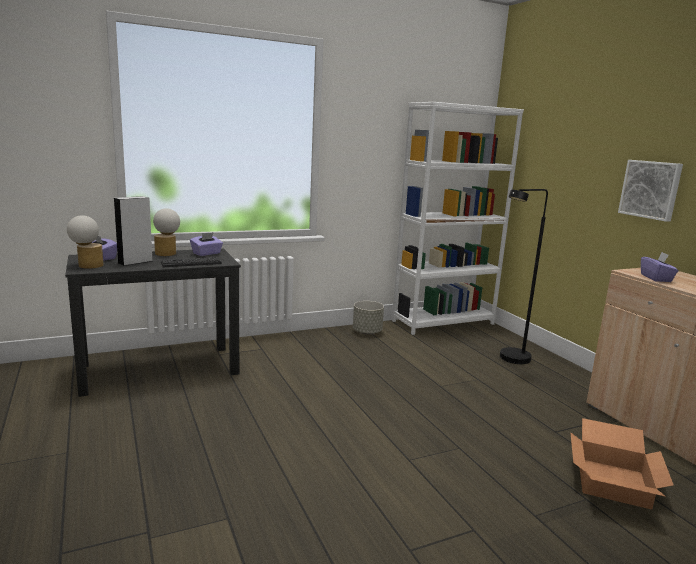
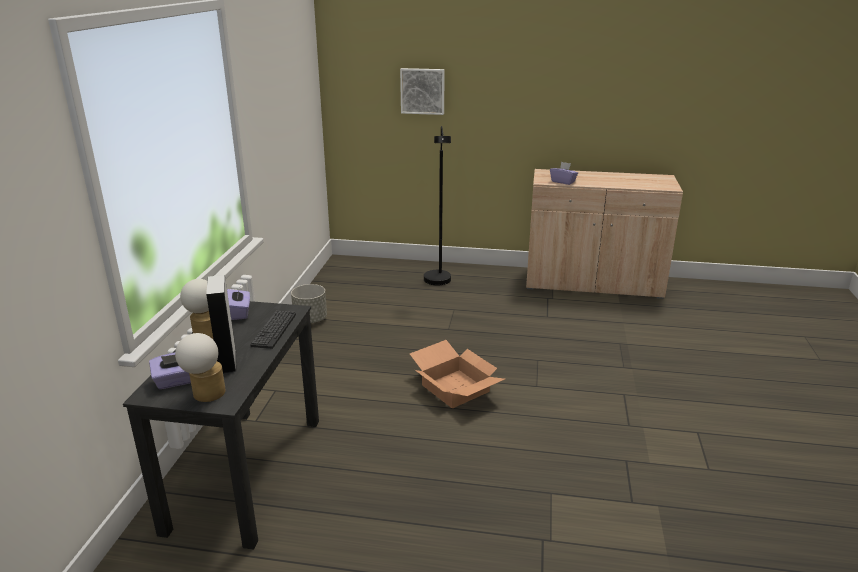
camera: 55 degrees left, 10 degrees up
white bookcase [392,102,524,335] -> none
cardboard box [570,418,674,510] -> cardboard box moved to [410,340,505,409]
picture [618,160,683,222] -> picture moved to [400,68,445,115]

